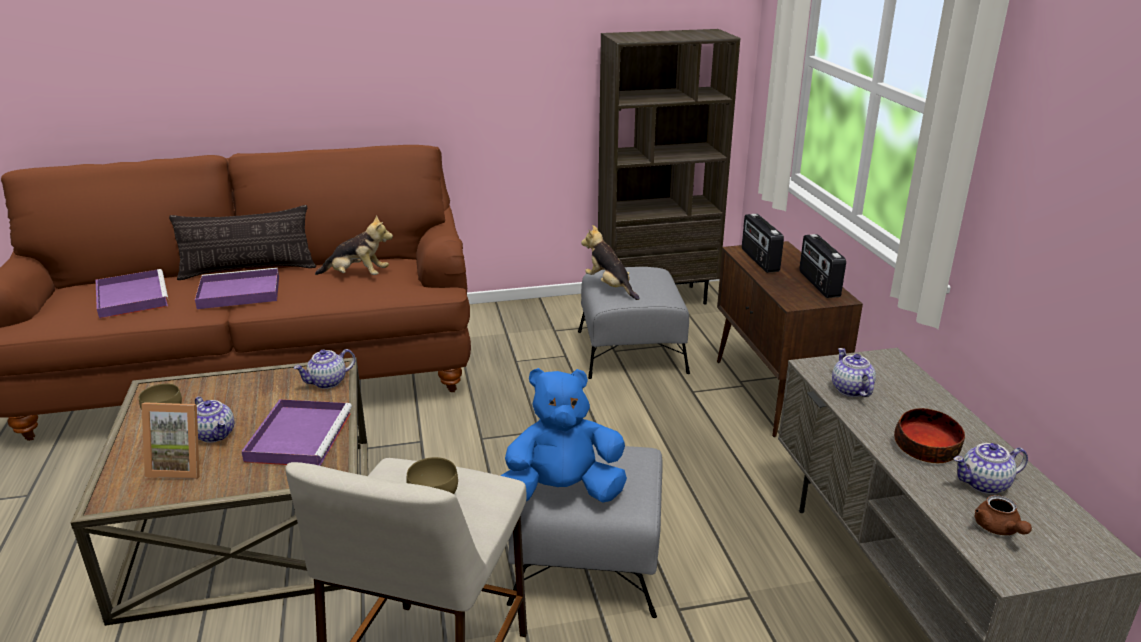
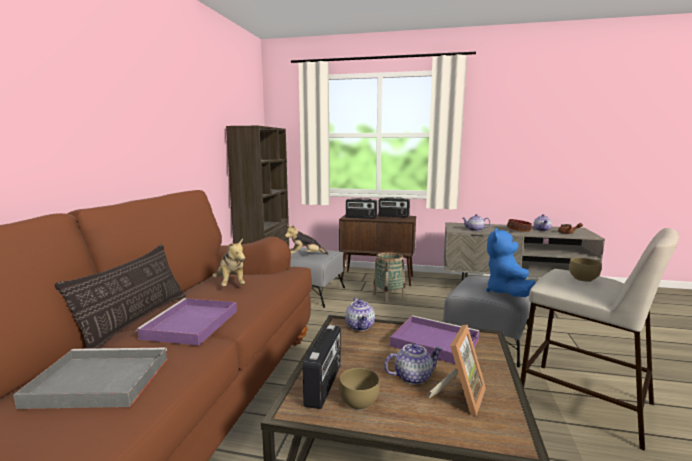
camera: 65 degrees left, 15 degrees down
purple tray [96,269,168,319] -> grey tray [13,348,167,409]
plush toy [315,215,393,275] -> plush toy turned 120 degrees clockwise [212,238,245,286]
none -> radio [303,325,341,409]
none -> basket [373,252,405,302]

